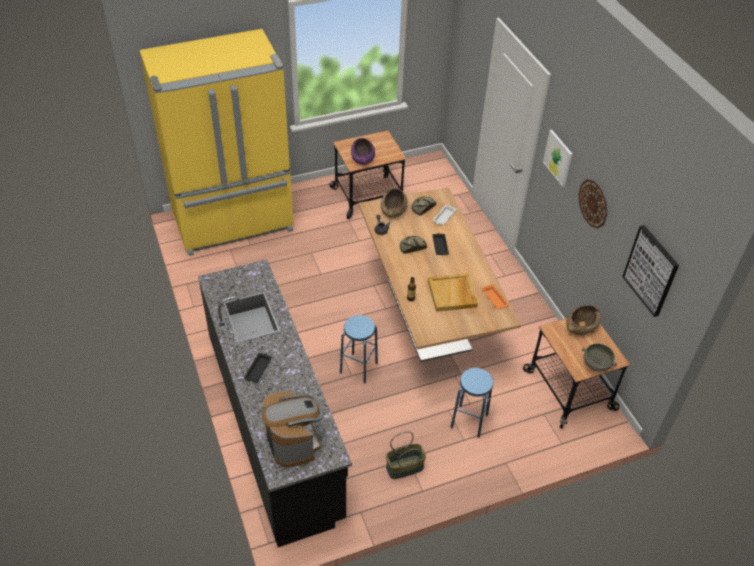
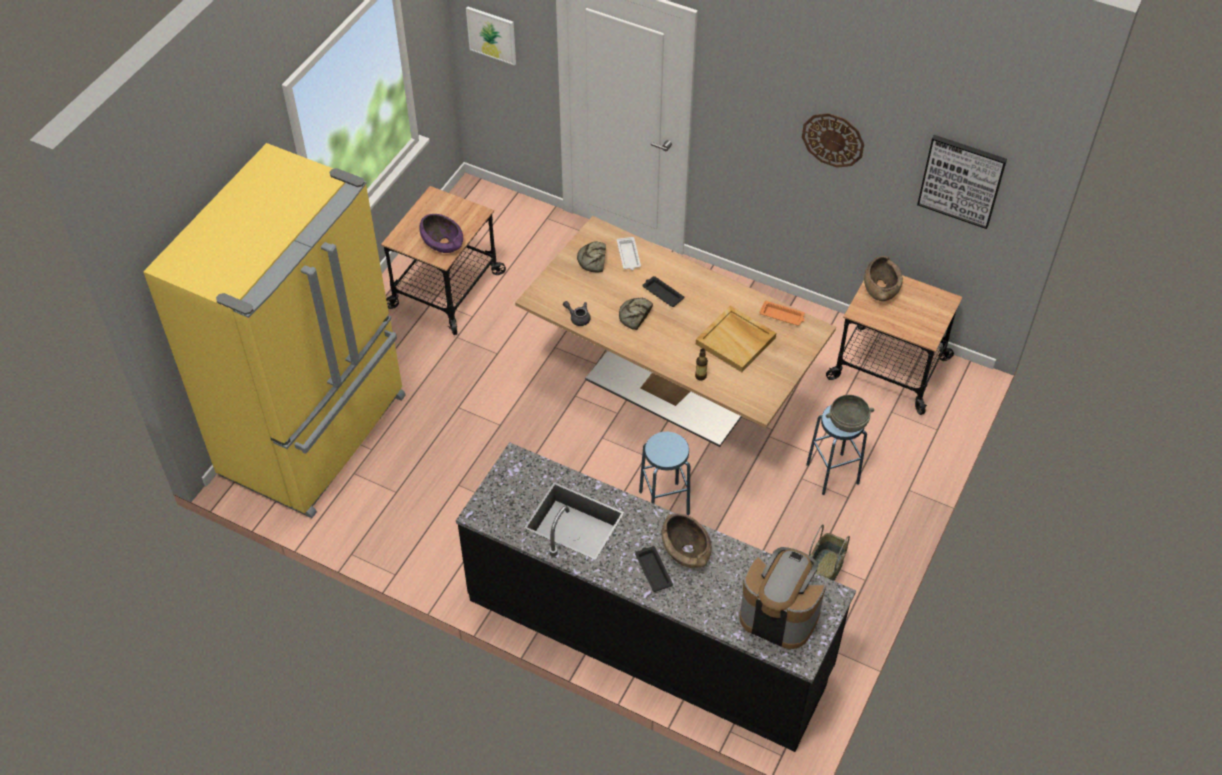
camera: 40 degrees left, 5 degrees up
brown bowl [381,188,407,218] -> brown bowl moved to [662,514,712,568]
picture [543,130,573,187] -> picture moved to [466,6,516,66]
grey bowl [582,344,617,372] -> grey bowl moved to [826,395,874,432]

